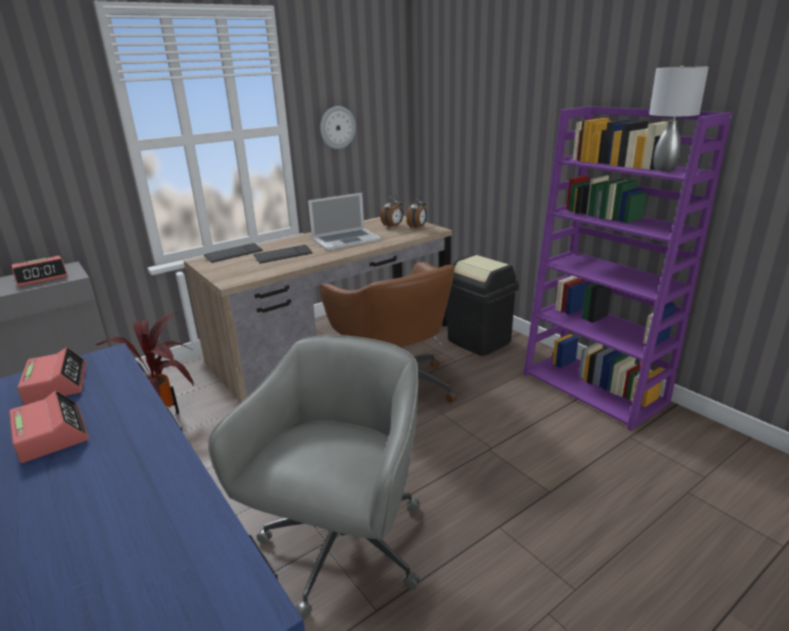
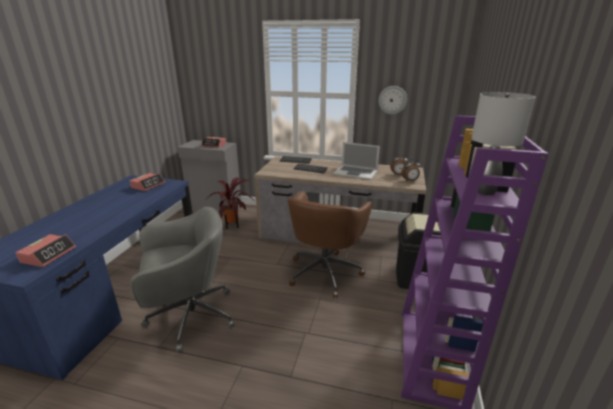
camera: 50 degrees right, 0 degrees up
alarm clock [9,391,89,463] -> alarm clock moved to [16,234,76,267]

